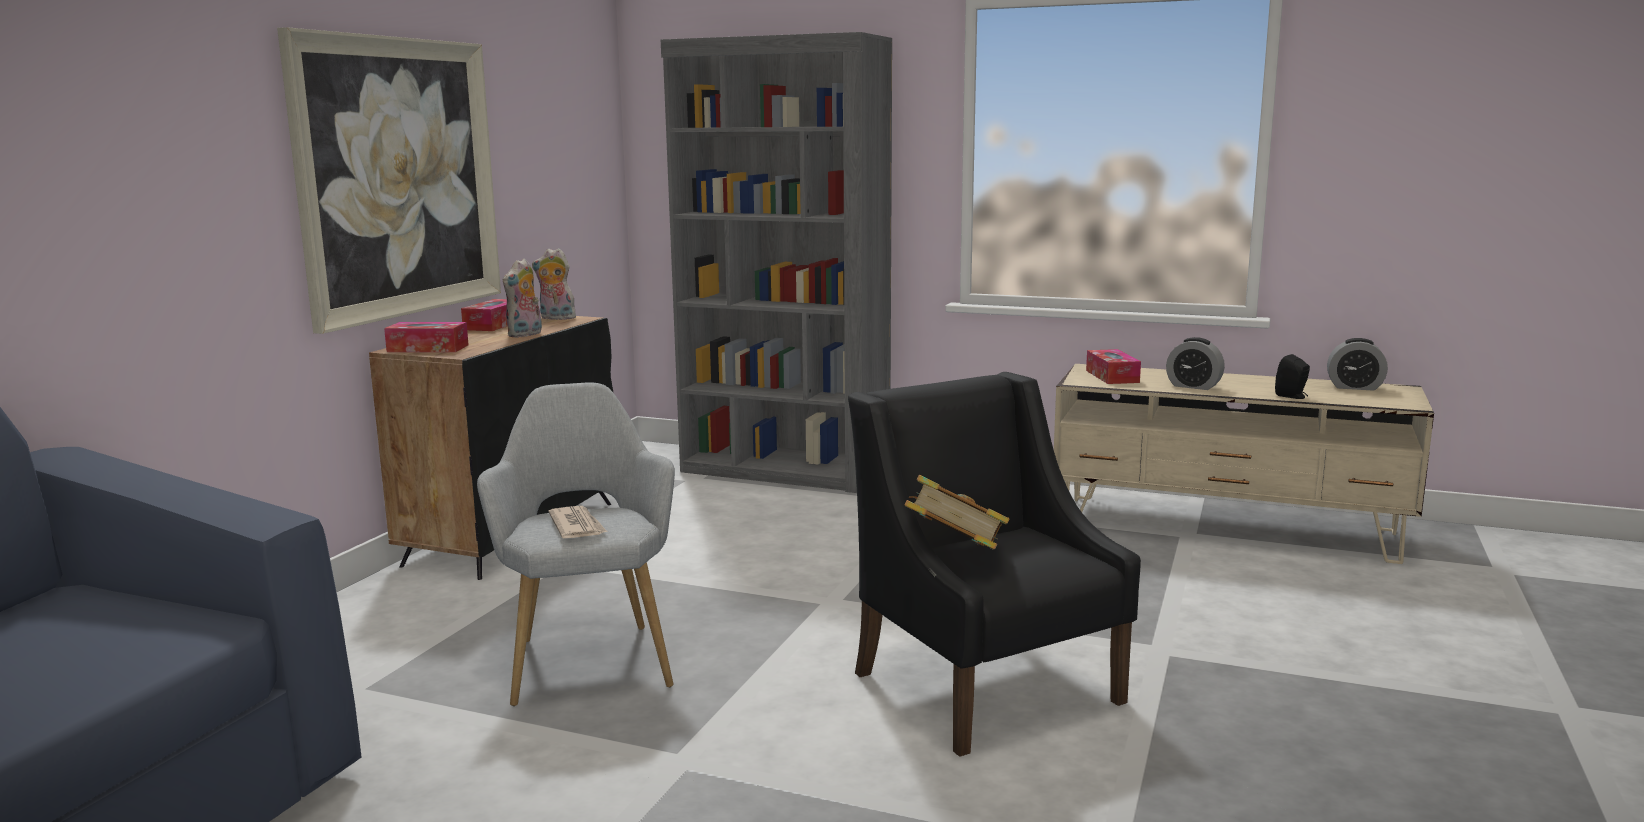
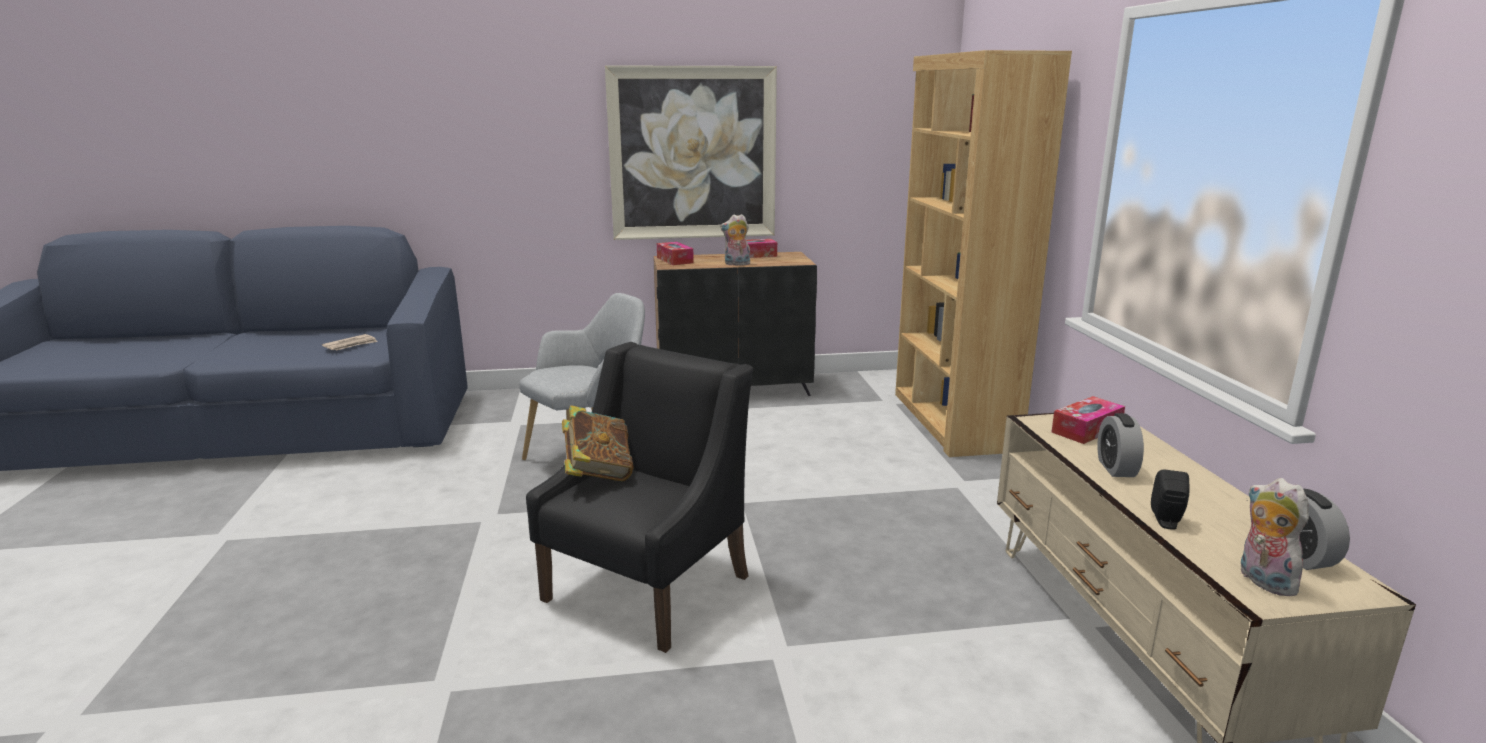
camera: 60 degrees right, 5 degrees up
plush toy [532,248,578,320] -> plush toy moved to [1240,478,1309,596]
newspaper [549,506,607,538] -> newspaper moved to [322,334,378,351]
grey bookcase [661,32,892,493] -> brown bookcase [895,50,1072,457]

